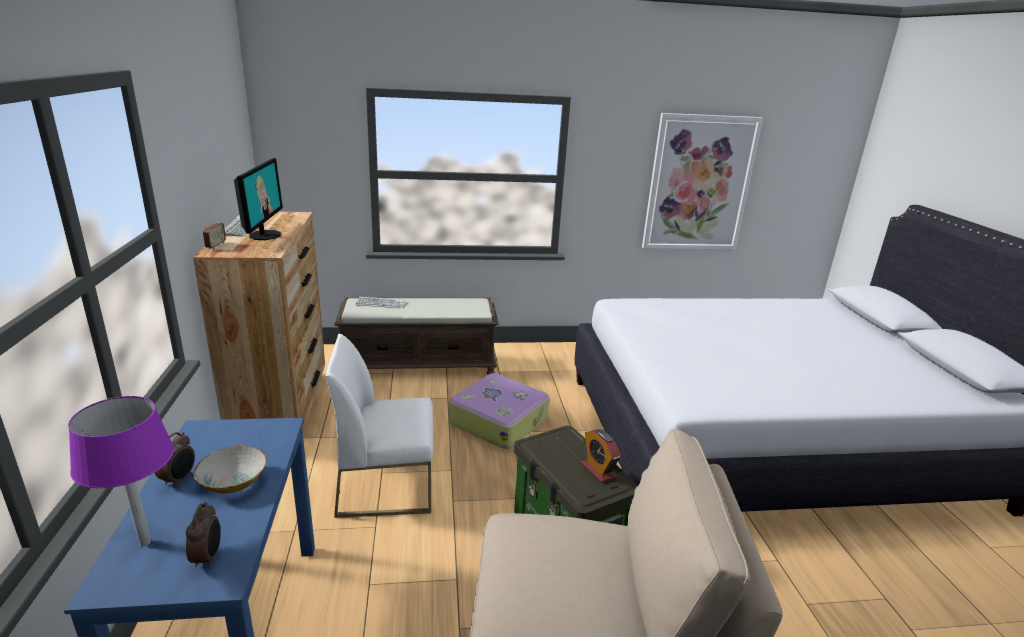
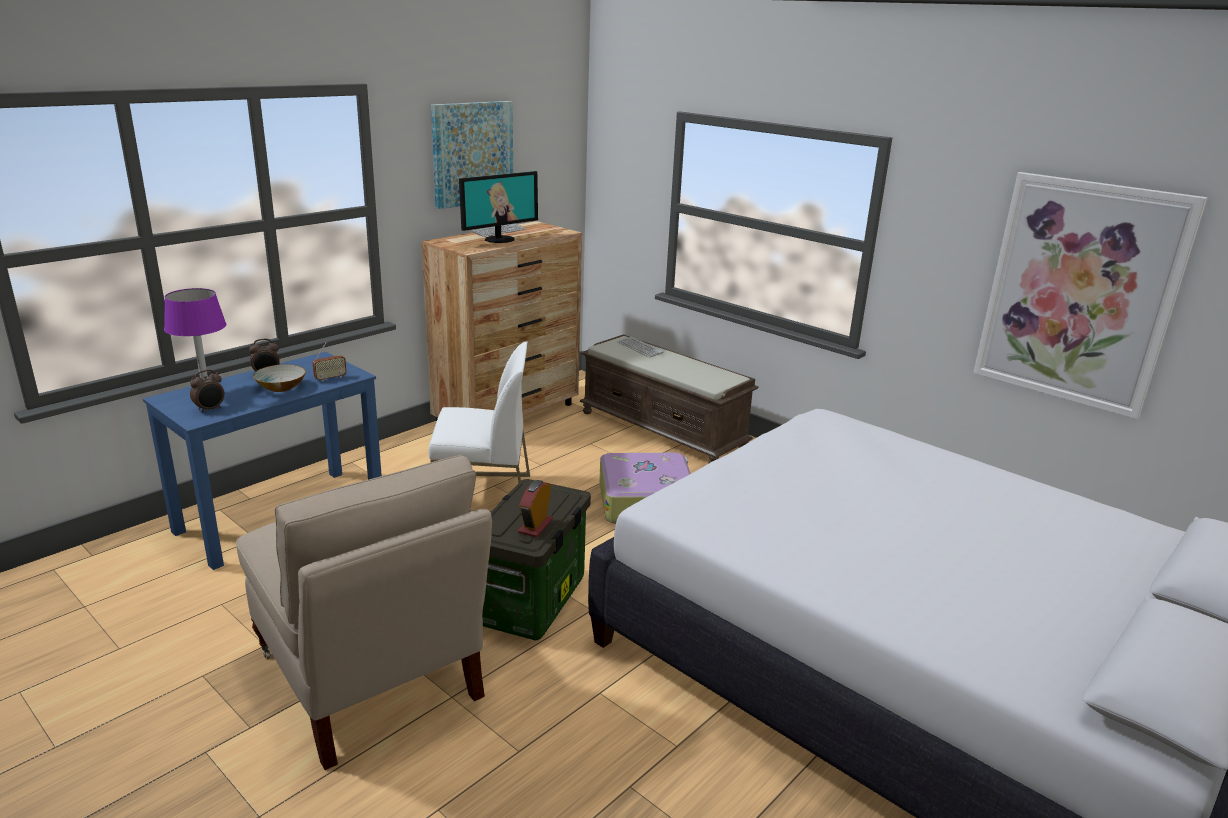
camera: 50 degrees right, 0 degrees up
radio [202,210,226,249] -> radio moved to [312,341,347,382]
white chair [325,334,433,518] -> white chair turned 135 degrees clockwise [429,342,530,512]
none -> picture [431,101,513,209]

